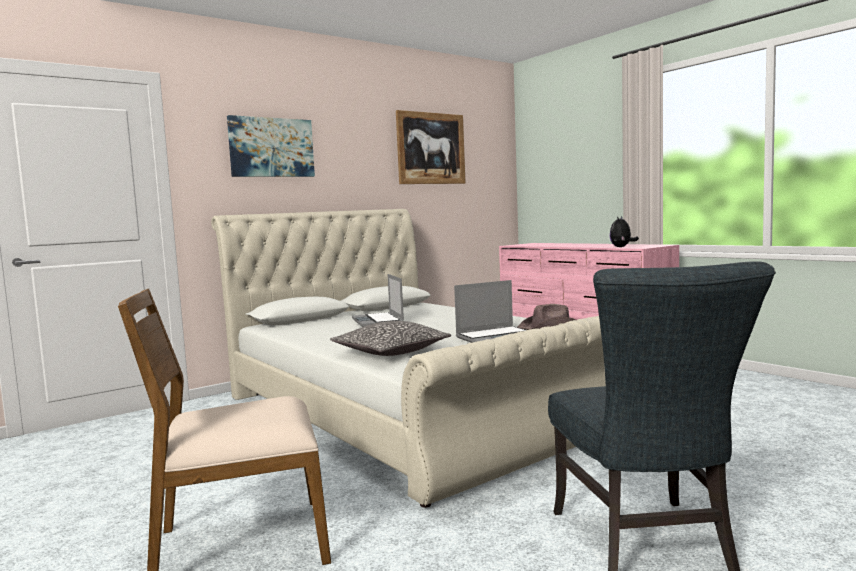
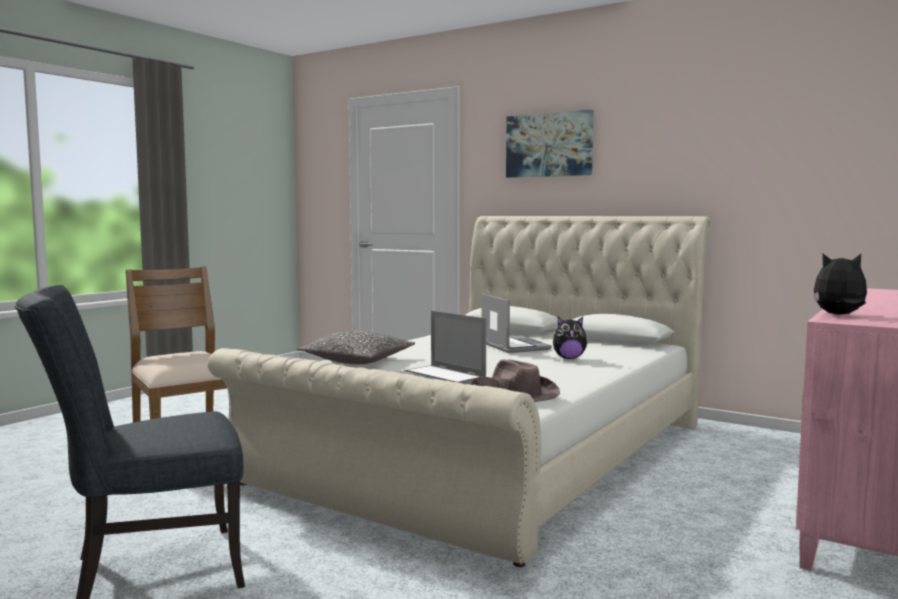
camera: 70 degrees right, 0 degrees up
laptop [352,274,404,327] -> laptop turned 105 degrees clockwise [481,293,552,353]
picture [396,110,466,184] -> none
none -> plush toy [553,317,588,359]

